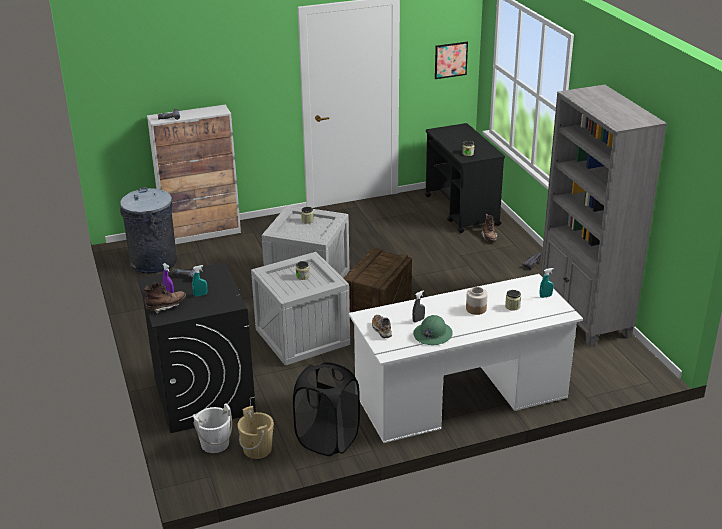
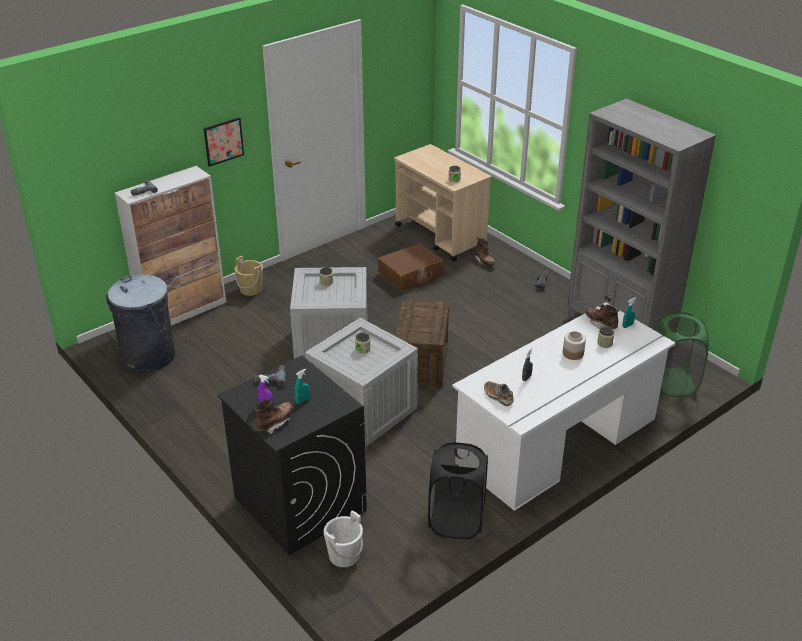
camera: 20 degrees left, 5 degrees up
beige bucket [238,406,274,459] -> beige bucket moved to [235,256,263,296]
green hard hat [413,315,453,345] -> none
black cart [425,123,505,233] -> beige cart [394,144,491,261]
picture [435,42,468,79] -> picture moved to [204,117,244,167]
none -> brown suitcase [378,243,443,291]
none -> brown boot [584,304,619,329]
none -> green laundry basket [655,312,709,397]

